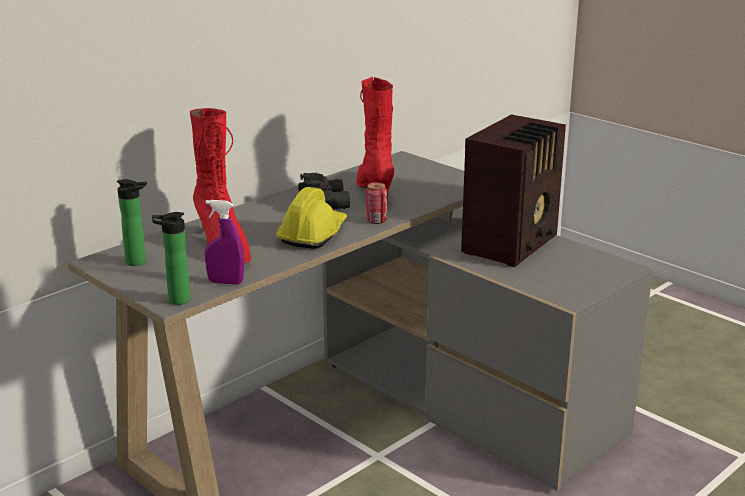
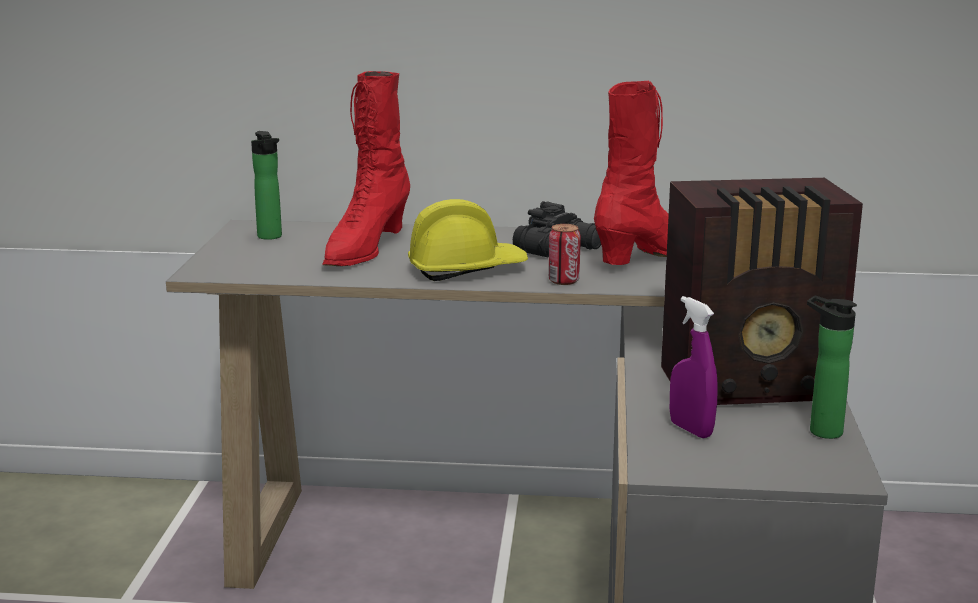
camera: 50 degrees right, 5 degrees down
bottle [152,212,190,305] -> bottle moved to [807,296,857,439]
purple spray bottle [205,200,244,284] -> purple spray bottle moved to [670,296,718,438]

